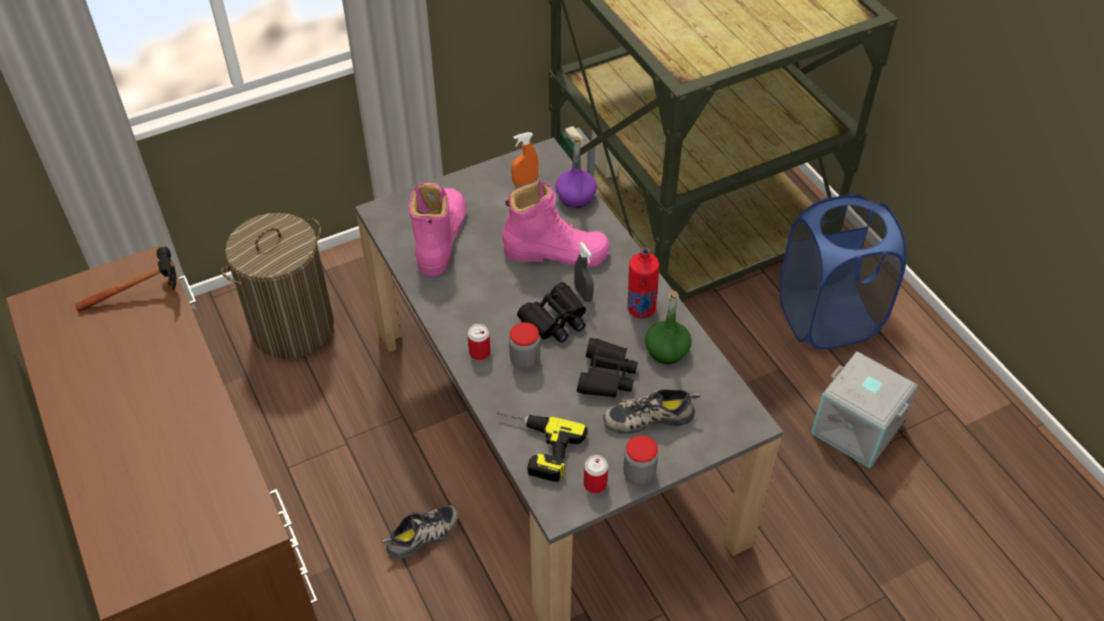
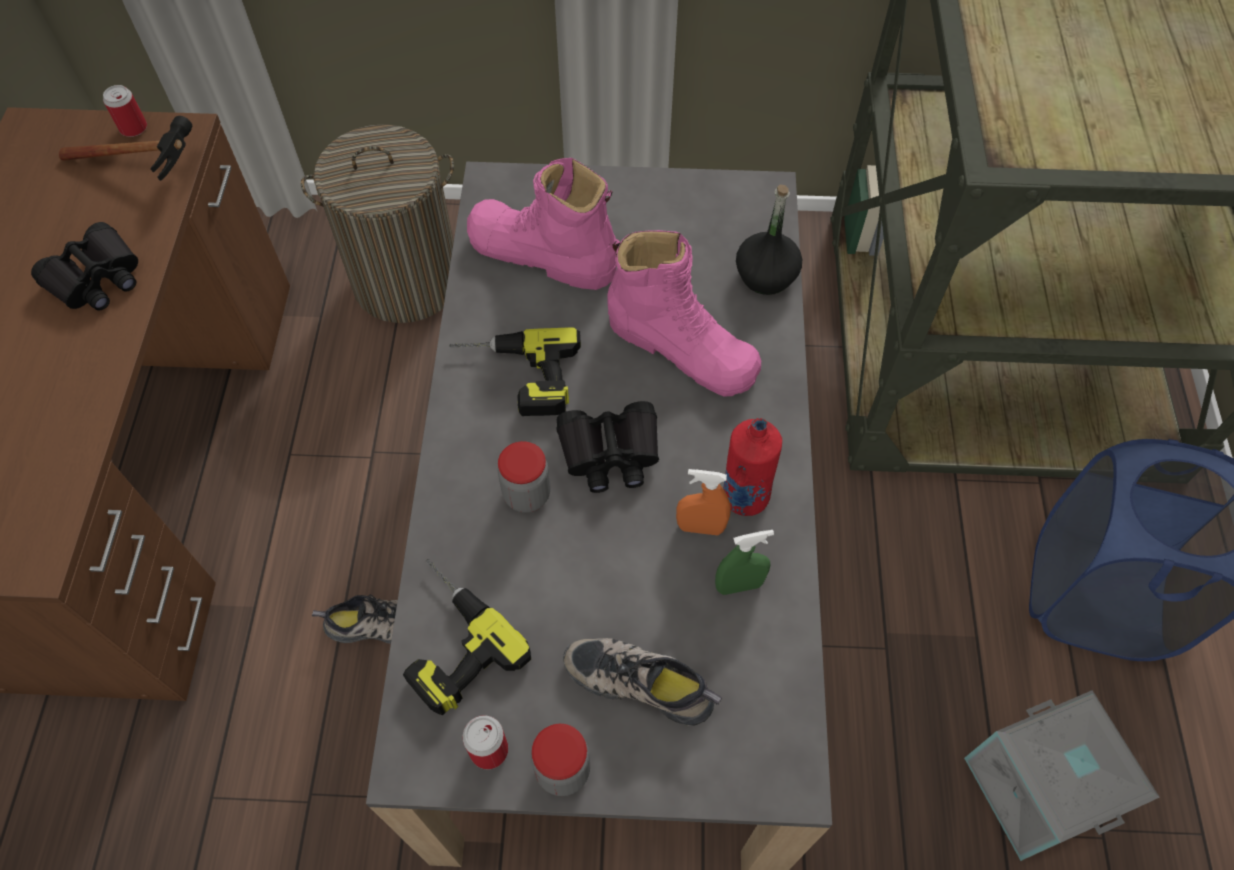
camera: 30 degrees right, 10 degrees up
pink boot [409,182,466,276] -> pink boot turned 105 degrees counterclockwise [467,158,616,290]
can [468,324,491,360] -> can moved to [103,85,147,137]
orange spray bottle [511,132,538,186] -> orange spray bottle moved to [676,469,731,535]
purple bottle [555,136,597,208] -> black bottle [736,185,802,295]
grey spray bottle [574,242,594,302] -> none
black binoculars [577,338,638,398] -> black binoculars moved to [31,222,138,310]
green bottle [645,291,692,364] -> green spray bottle [715,530,774,595]
none -> power drill [449,327,581,416]

